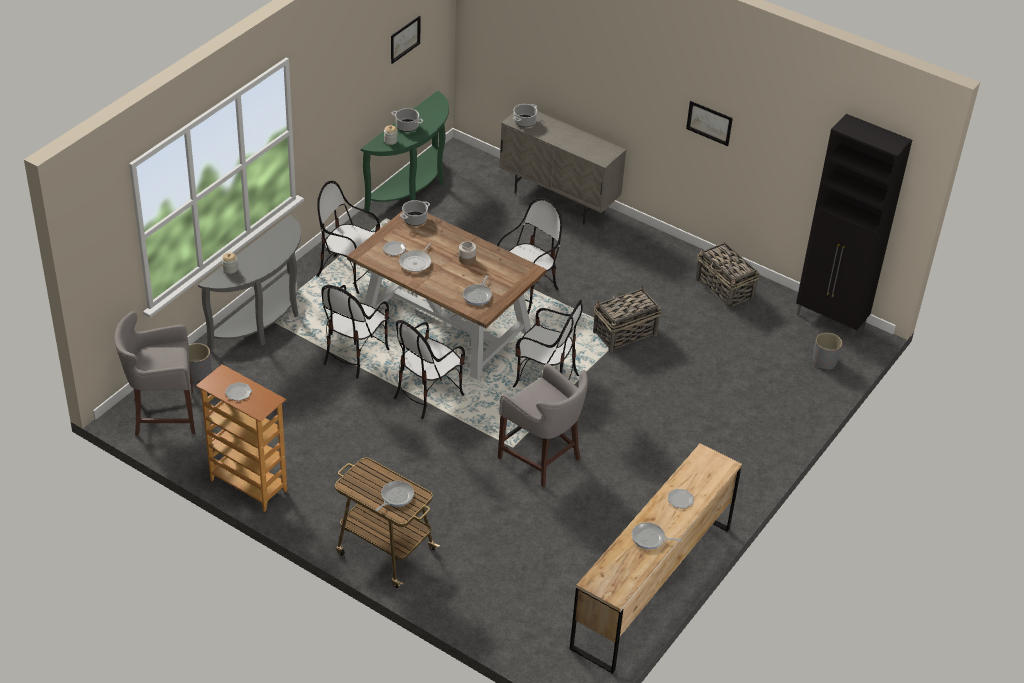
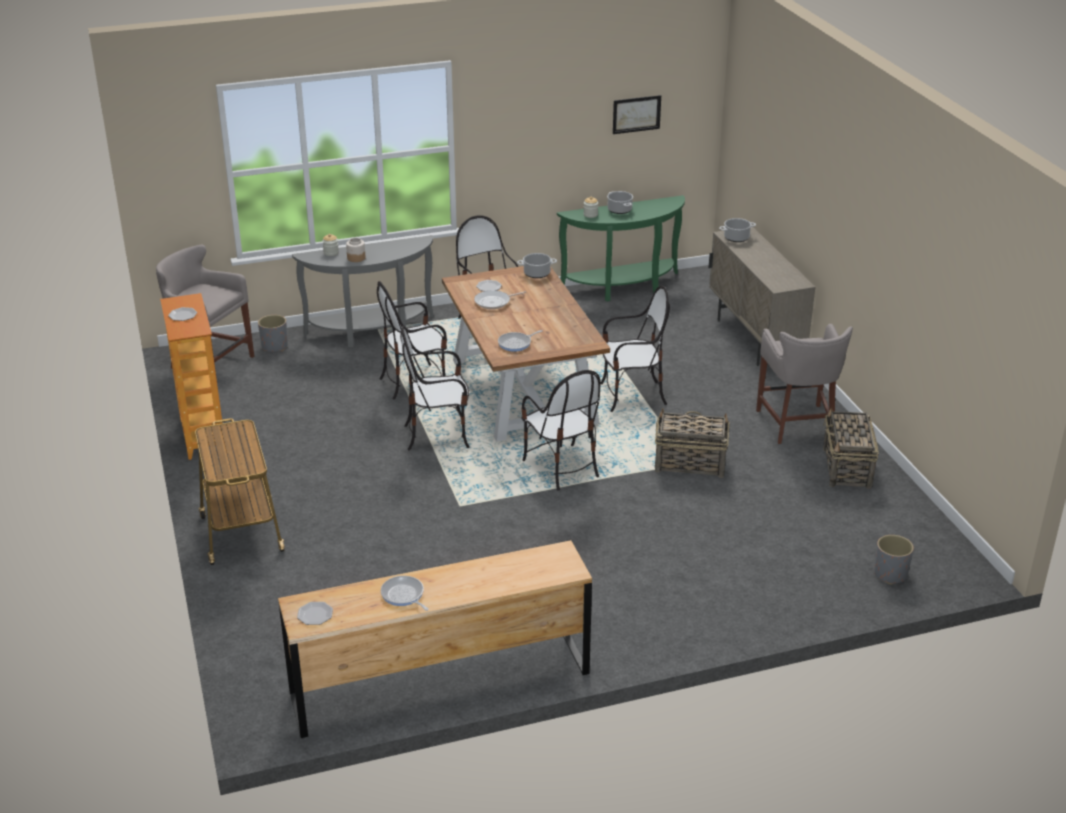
camera: 40 degrees right, 10 degrees down
frying pan [375,481,414,511] -> none
jar [459,241,476,265] -> jar moved to [346,238,366,262]
grey stool [498,364,588,487] -> grey stool moved to [756,324,853,444]
plate [668,489,694,509] -> plate moved to [297,602,333,625]
picture [686,101,733,146] -> none
black cabinet [796,114,912,340] -> none

